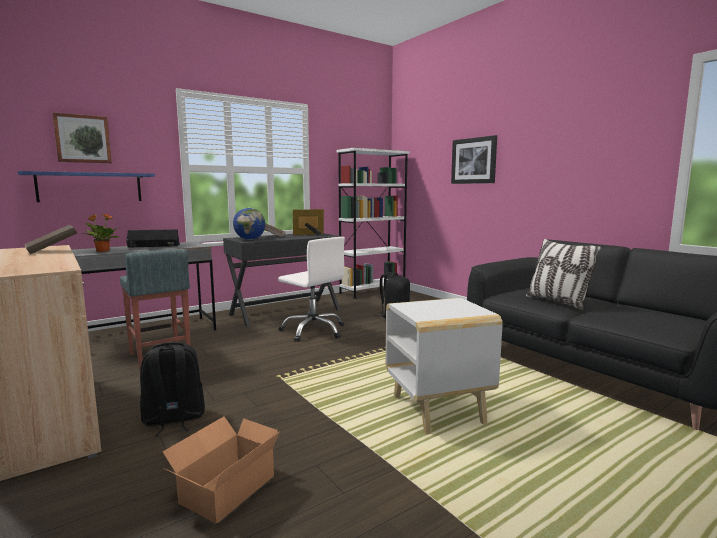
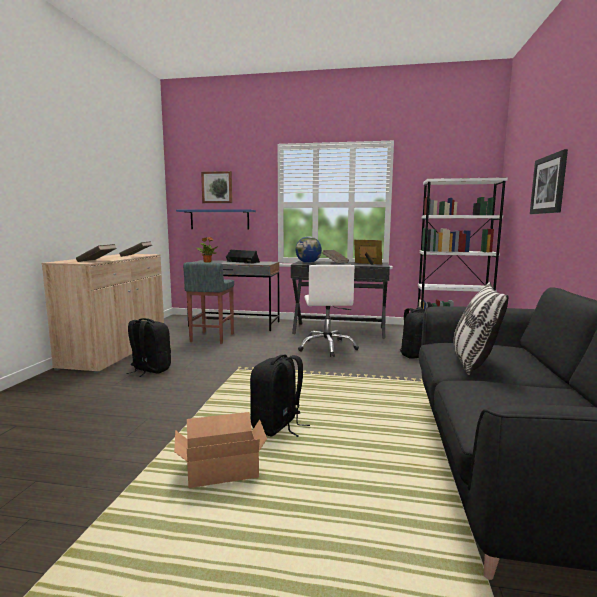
camera: 45 degrees right, 0 degrees up
cardboard box [163,416,280,523] -> cardboard box moved to [174,412,267,488]
white side table [386,298,503,435] -> black backpack [250,355,310,437]
none -> brown book [76,244,117,262]

